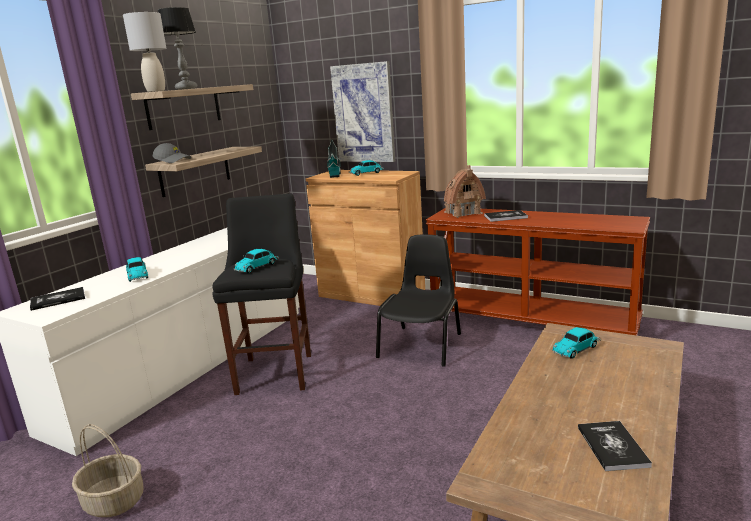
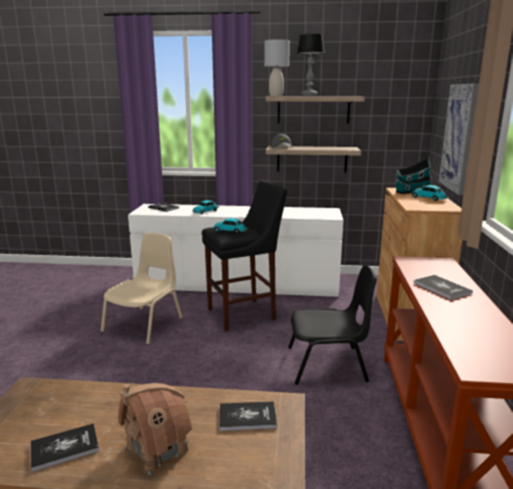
camera: 65 degrees right, 0 degrees up
basket [72,424,143,517] -> none
toy house [444,165,486,218] -> toy house moved to [118,383,192,475]
toy car [552,327,600,359] -> book [220,401,277,431]
none -> beige chair [101,233,183,345]

